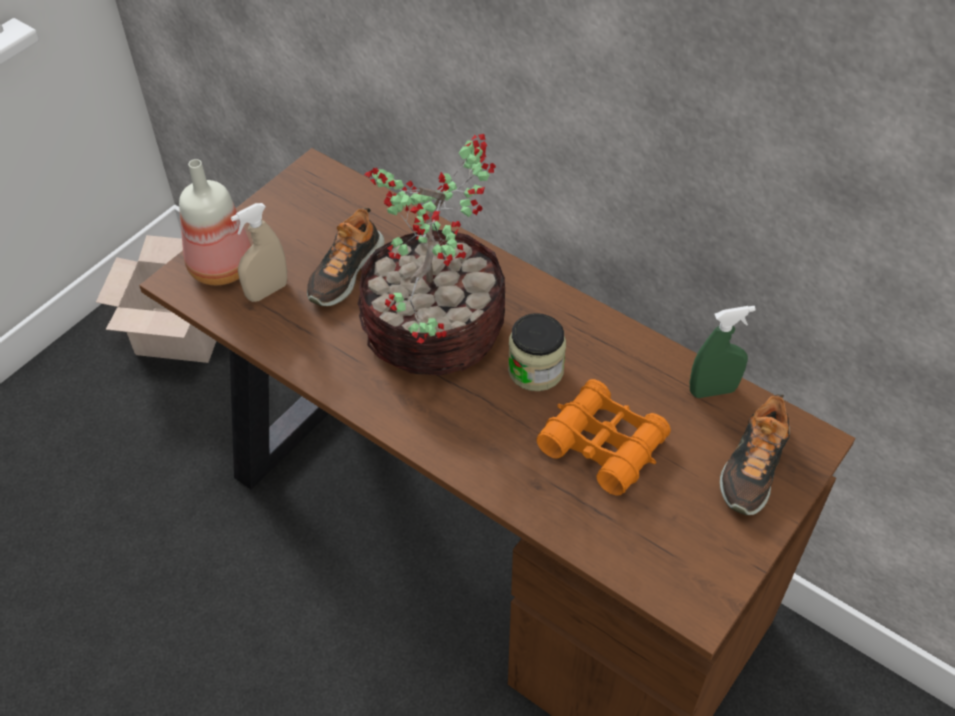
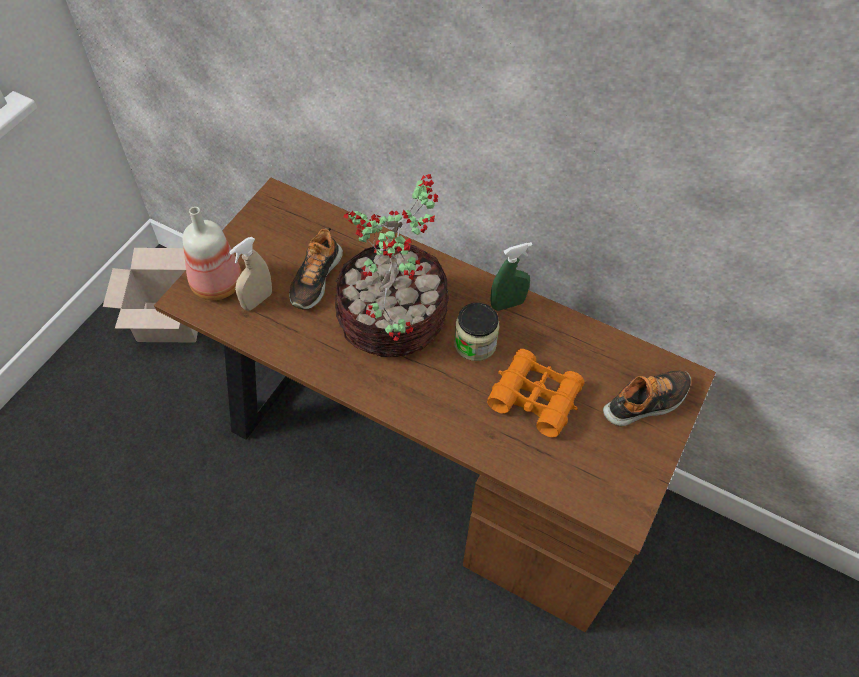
camera: 10 degrees left, 5 degrees up
green spray bottle [690,306,756,398] -> green spray bottle moved to [490,242,533,311]
shoe [720,394,790,515] -> shoe turned 135 degrees counterclockwise [603,371,691,426]

